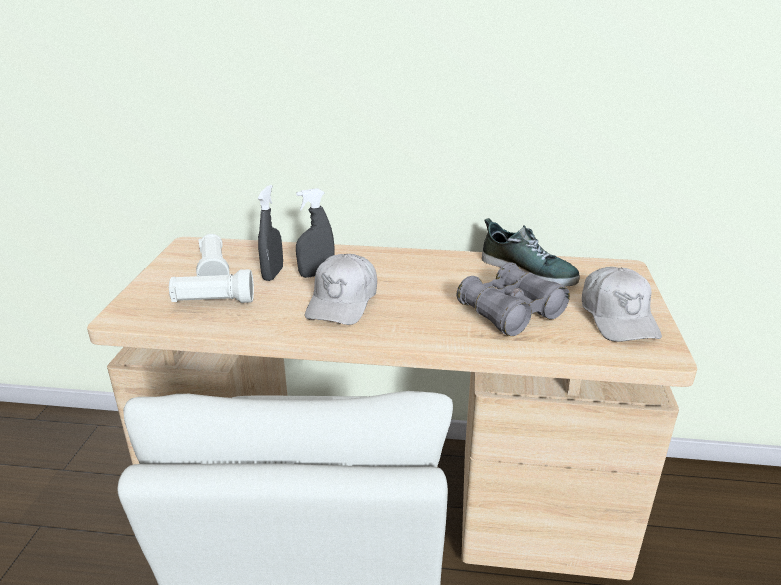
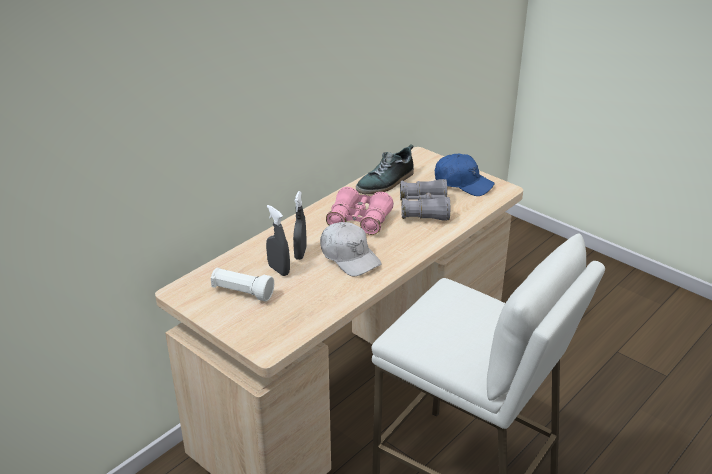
camera: 55 degrees left, 5 degrees up
white flashlight [169,269,254,303] -> none
shoe [482,218,580,286] -> shoe turned 150 degrees clockwise [356,144,414,194]
white cap [582,267,662,342] -> blue cap [435,154,494,196]
none -> pink binoculars [326,187,393,235]

